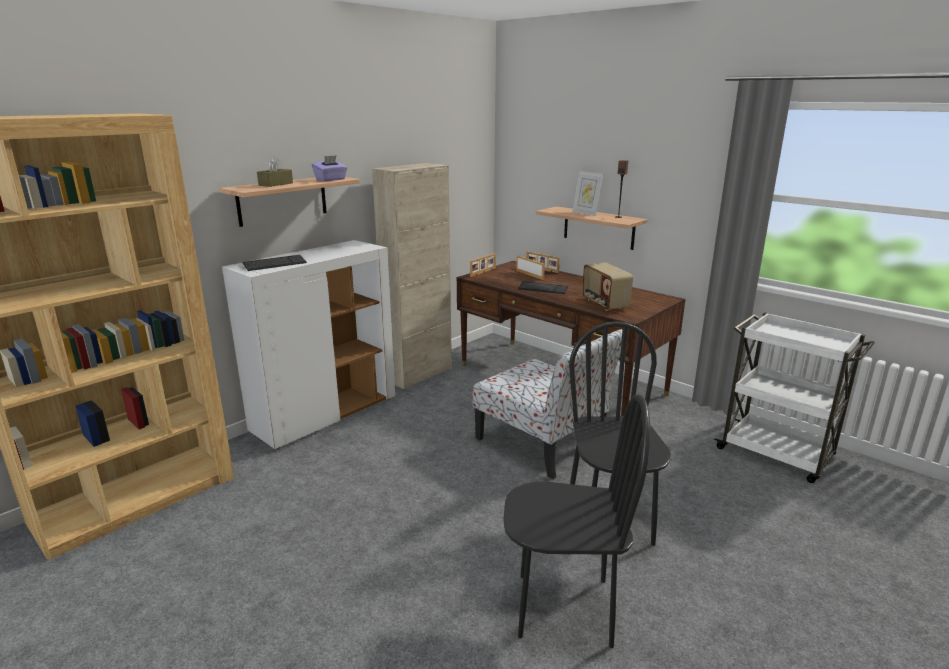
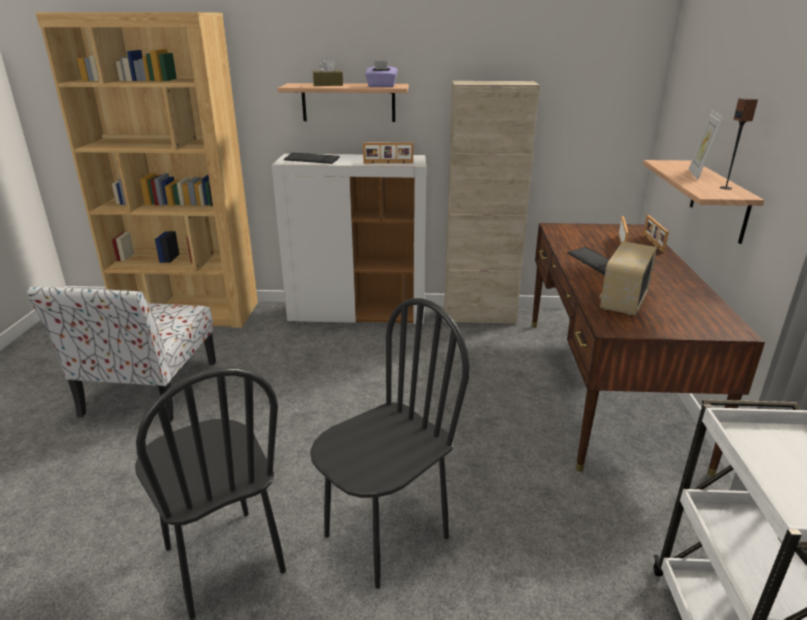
camera: 50 degrees right, 5 degrees up
picture frame [470,253,496,277] -> picture frame moved to [363,142,413,163]
chair [473,329,622,479] -> chair moved to [27,287,216,423]

